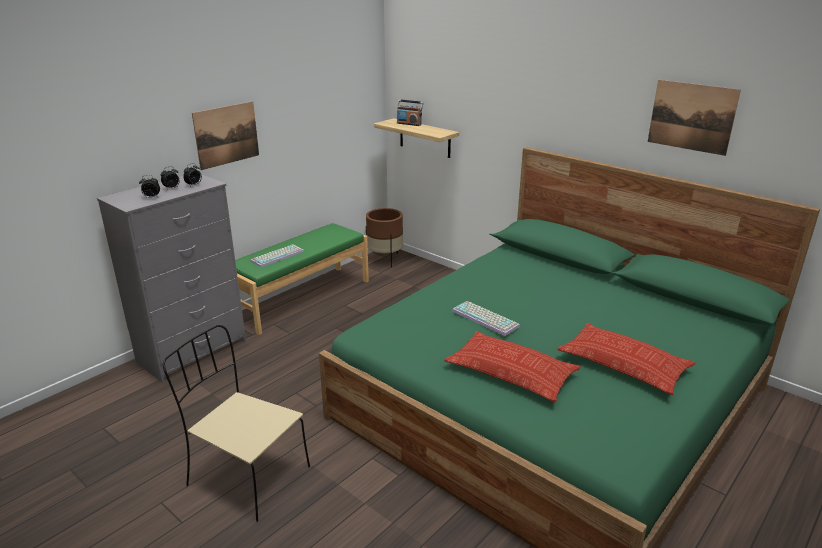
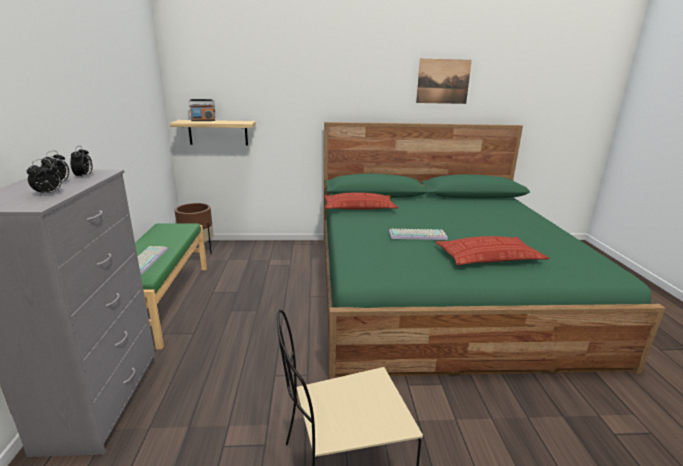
camera: 45 degrees left, 5 degrees down
picture [192,101,259,170] -> none
pillow [558,323,695,395] -> pillow moved to [324,192,398,210]

